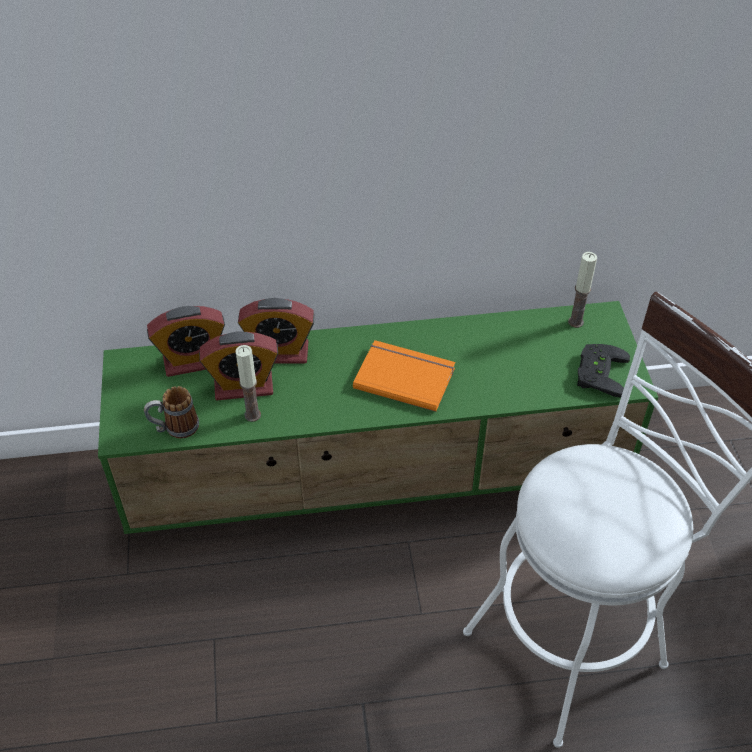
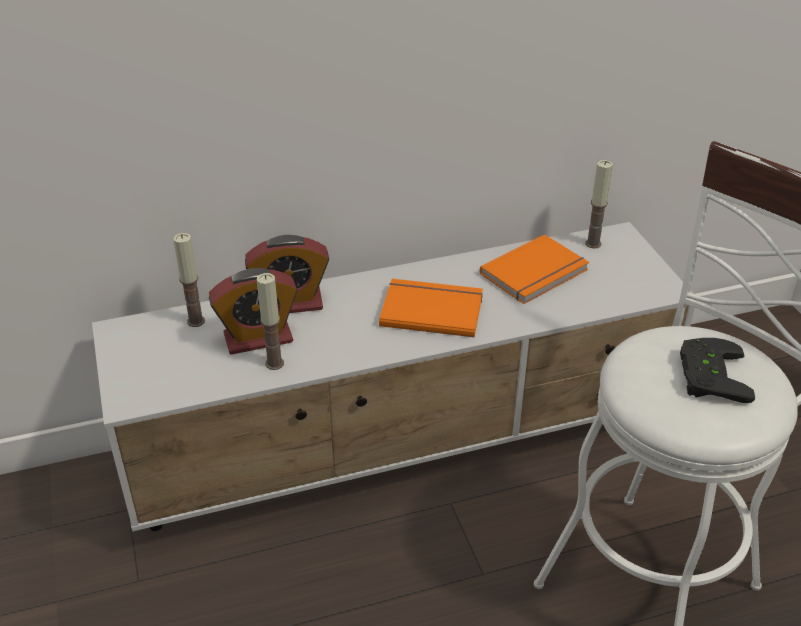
camera: 10 degrees left, 10 degrees down
green tv stand [98,301,658,534] -> white tv stand [92,222,695,532]
mug [144,386,199,438] -> none
alarm clock [147,306,225,377] -> candle [173,233,205,327]
black game controller [577,344,630,397] -> black game controller moved to [680,338,755,403]
none -> orange book [480,234,589,304]

